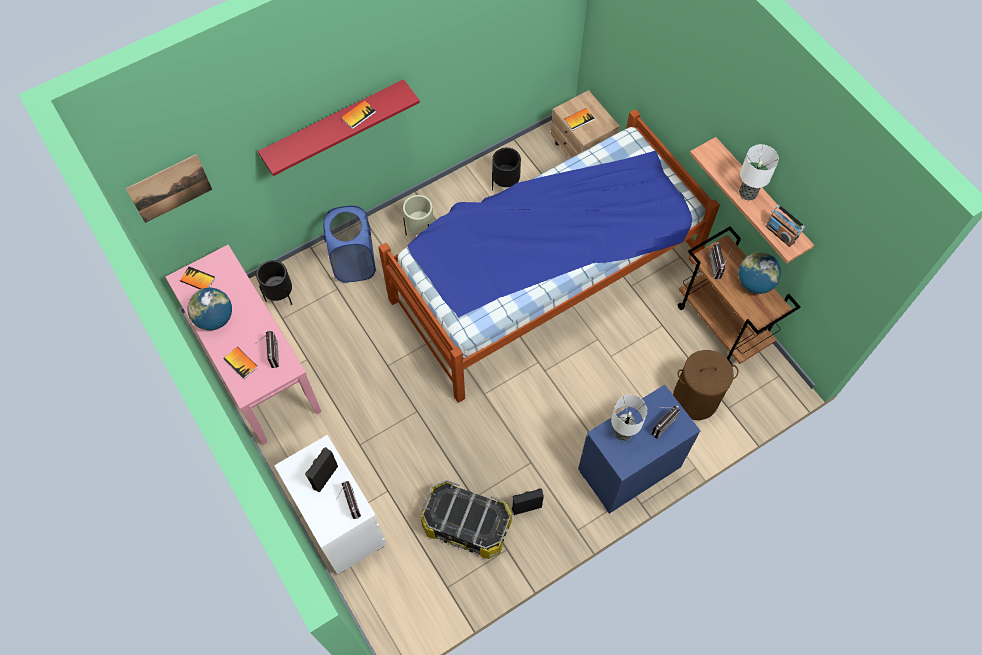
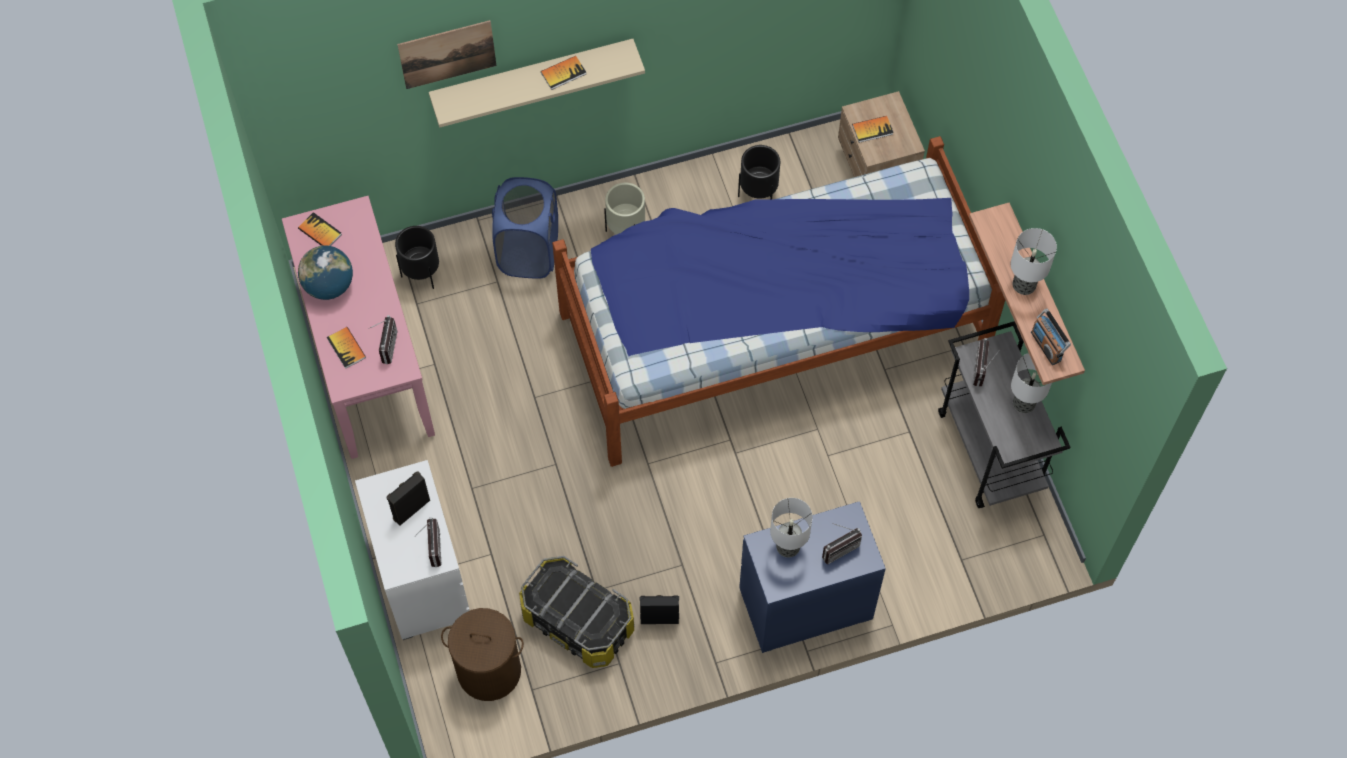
camera: 15 degrees right, 0 degrees up
picture [125,154,212,223] -> picture moved to [397,20,497,89]
red shelf [258,79,420,176] -> beige shelf [429,39,645,128]
brown laundry basket [673,350,738,420] -> brown laundry basket moved to [441,608,524,701]
brown cart [678,227,800,367] -> grey cart [938,321,1070,508]
globe [738,252,781,294] -> table lamp [1011,353,1052,413]

